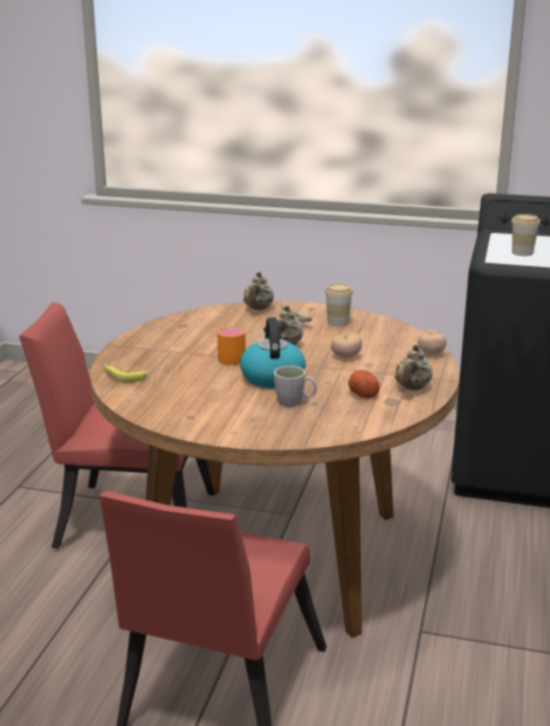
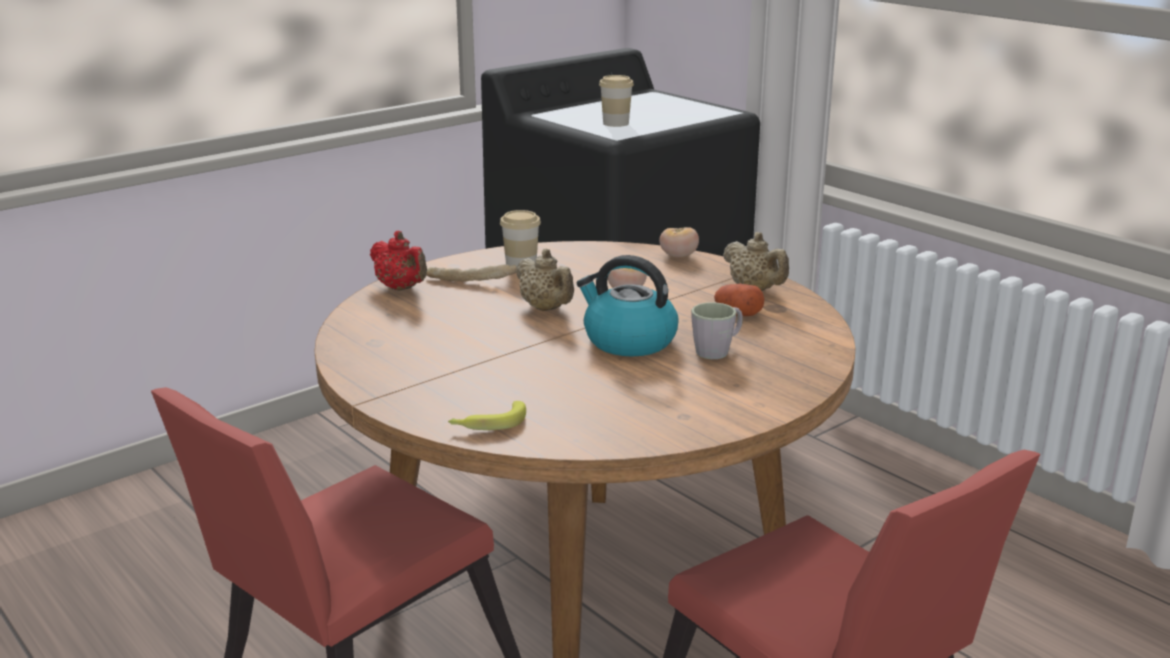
camera: 55 degrees left, 0 degrees up
orange mug [217,327,246,365] -> none
beige teapot [243,271,274,310] -> red teapot [370,231,427,291]

